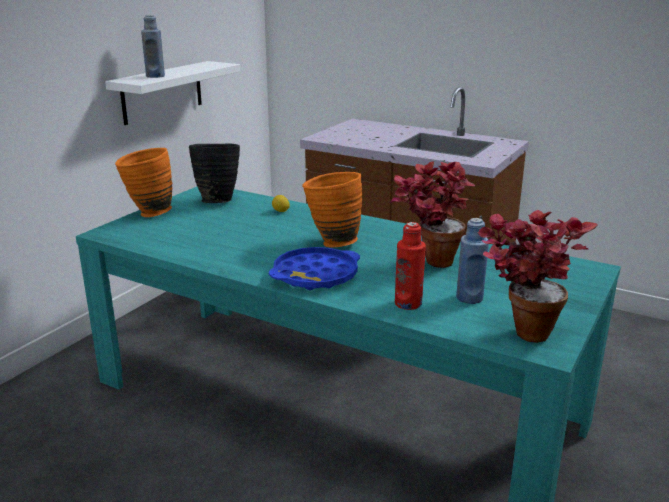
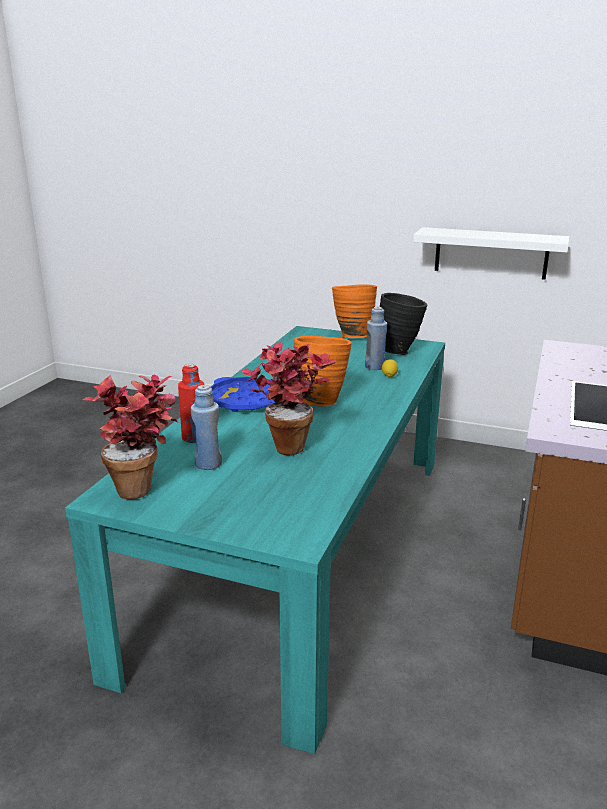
camera: 80 degrees right, 0 degrees up
blue bottle [141,15,165,78] -> blue bottle moved to [365,307,387,370]

